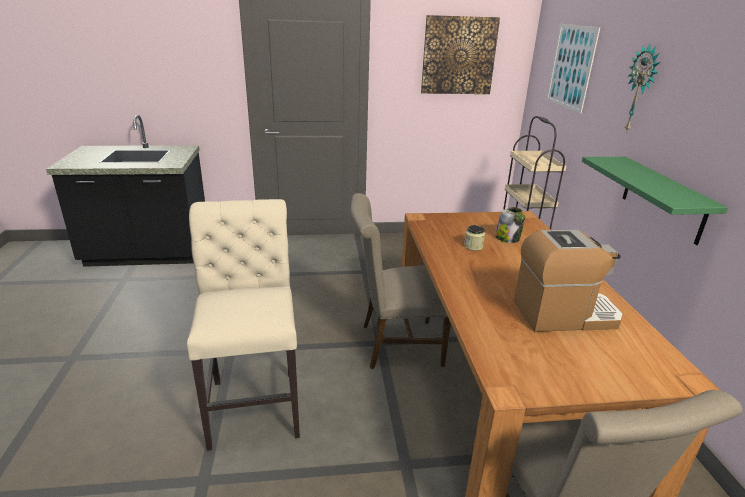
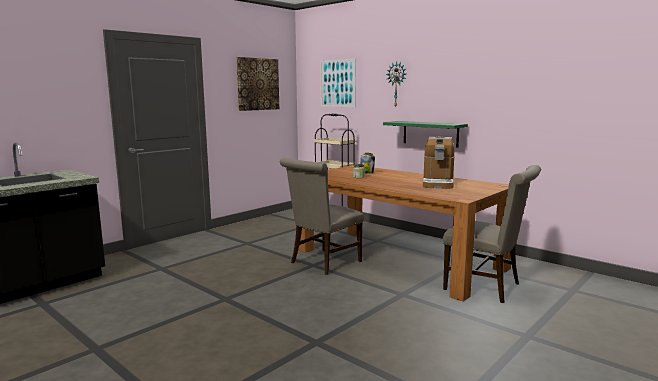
camera: 40 degrees left, 15 degrees down
beige stool [187,199,300,451] -> none
coffee machine [514,230,623,332] -> coffee machine turned 150 degrees clockwise [423,136,455,189]

